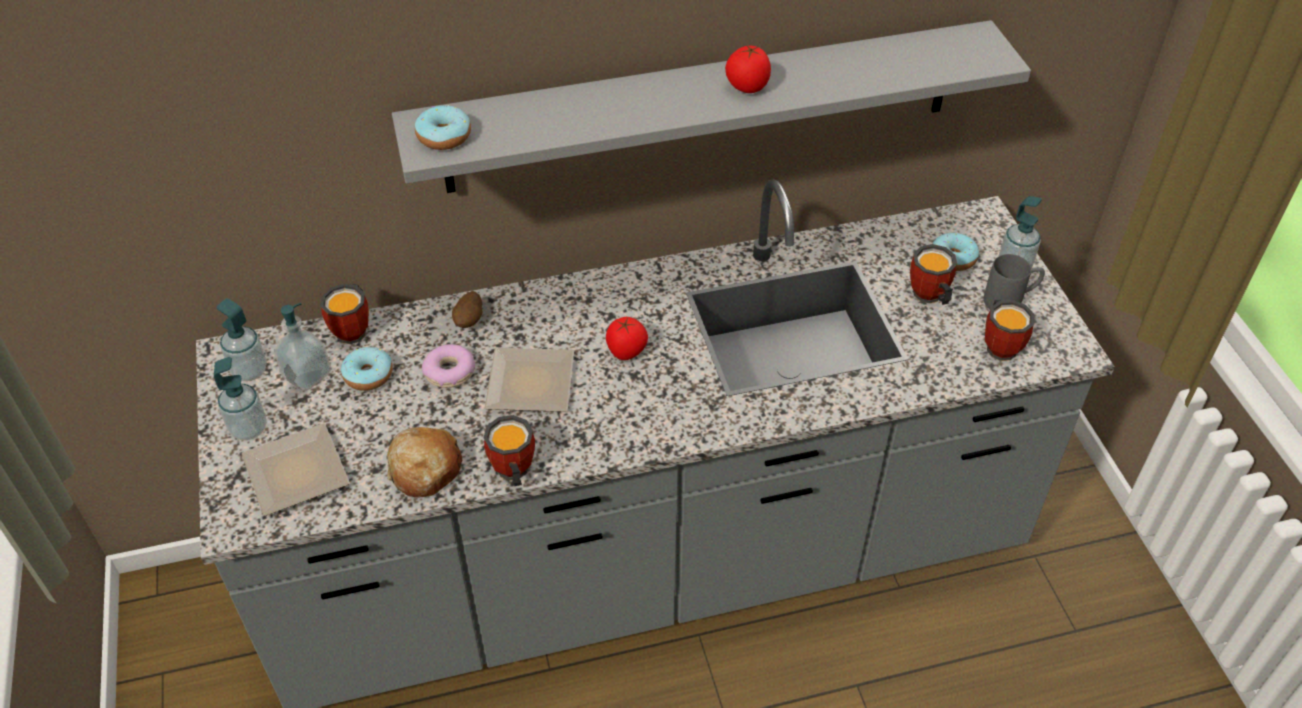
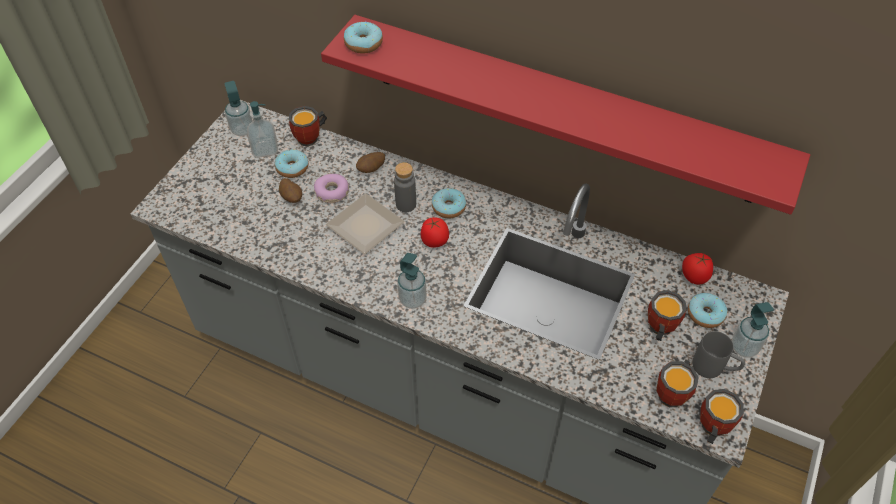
camera: 40 degrees right, 5 degrees up
soap dispenser [214,357,267,440] -> soap dispenser moved to [397,253,427,309]
plate [241,423,350,516] -> none
bread [387,427,462,498] -> none
grey shelf [392,20,1031,193] -> red shelf [321,15,810,215]
mug [483,415,535,486] -> mug moved to [700,389,744,444]
tomato [725,45,771,93] -> tomato moved to [682,253,713,285]
none -> potato [279,178,302,203]
none -> grey bottle [394,162,416,212]
none -> donut [432,188,466,219]

